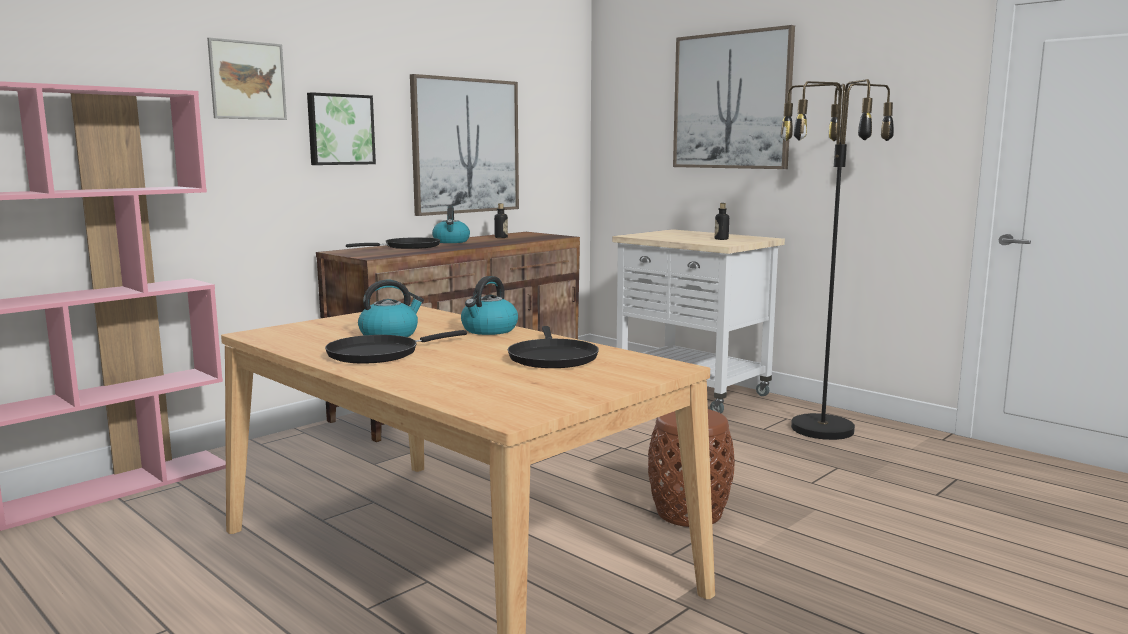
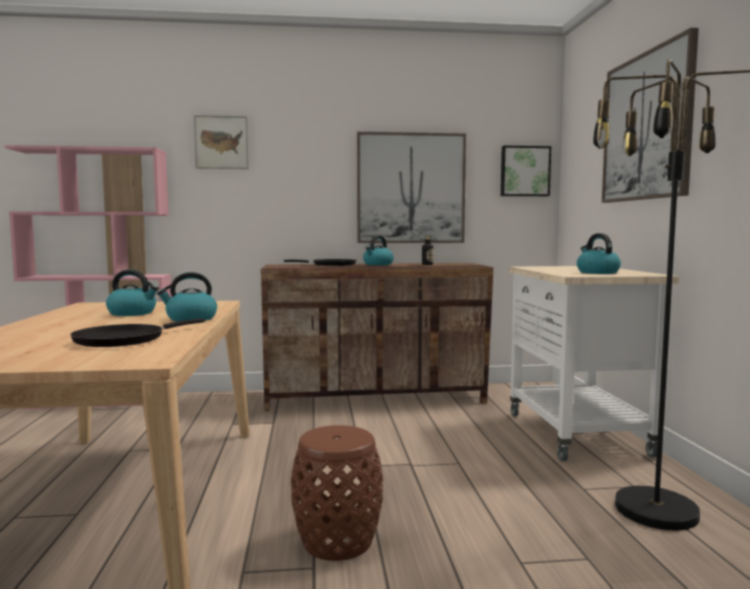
camera: 40 degrees right, 5 degrees down
picture [307,92,376,165] -> picture moved to [501,146,551,196]
black frying pan [325,330,467,364] -> none
bottle [715,203,729,240] -> kettle [577,233,621,274]

